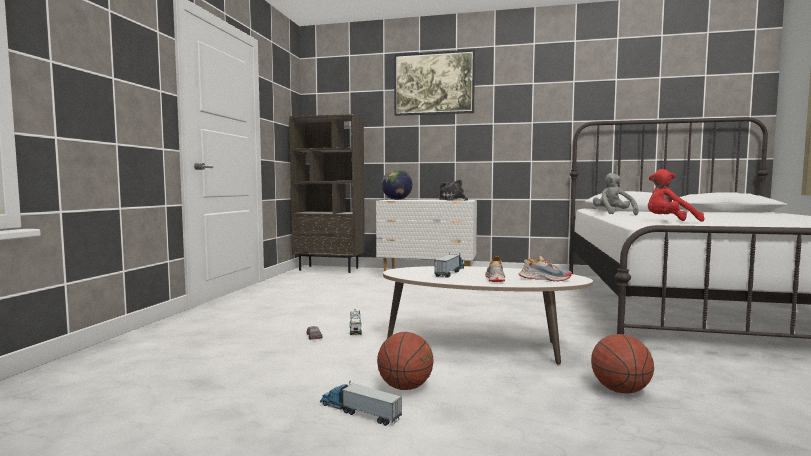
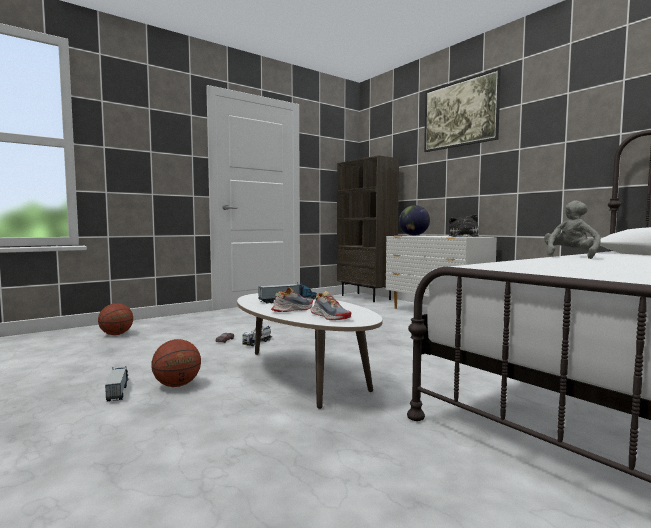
camera: 40 degrees right, 0 degrees up
basketball [591,334,654,394] -> basketball moved to [98,303,133,335]
red plush toy [648,169,704,222] -> none

